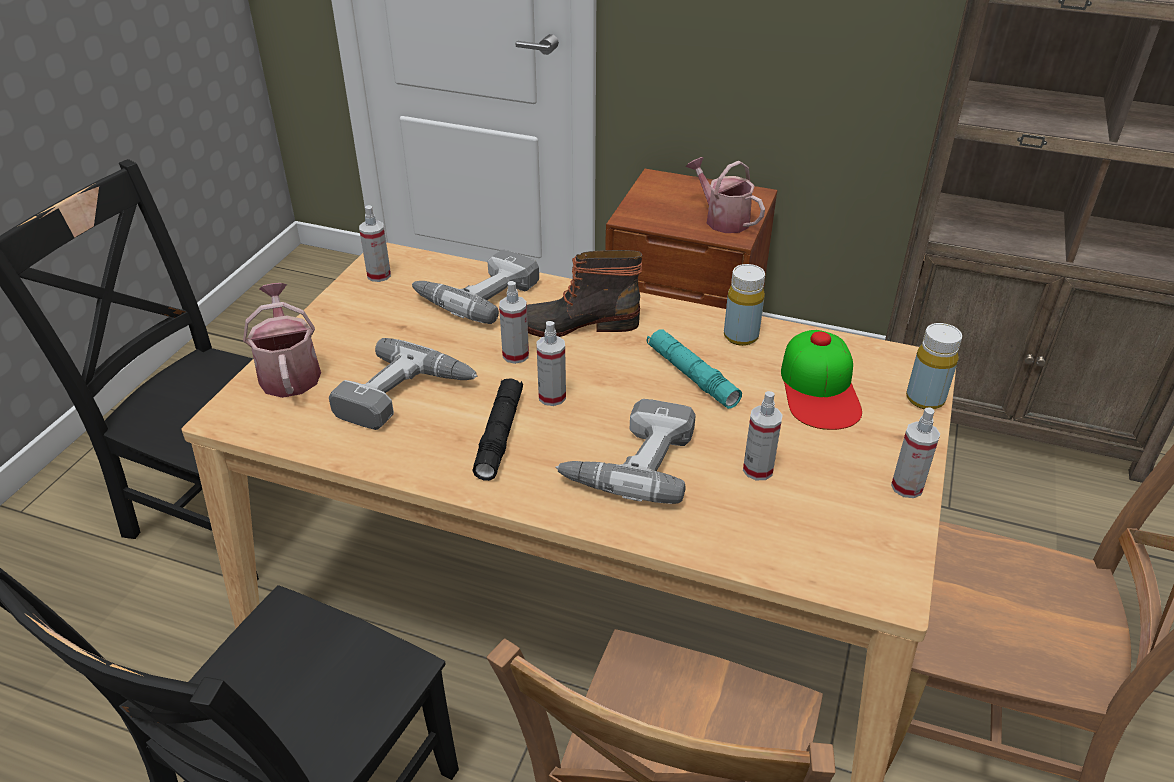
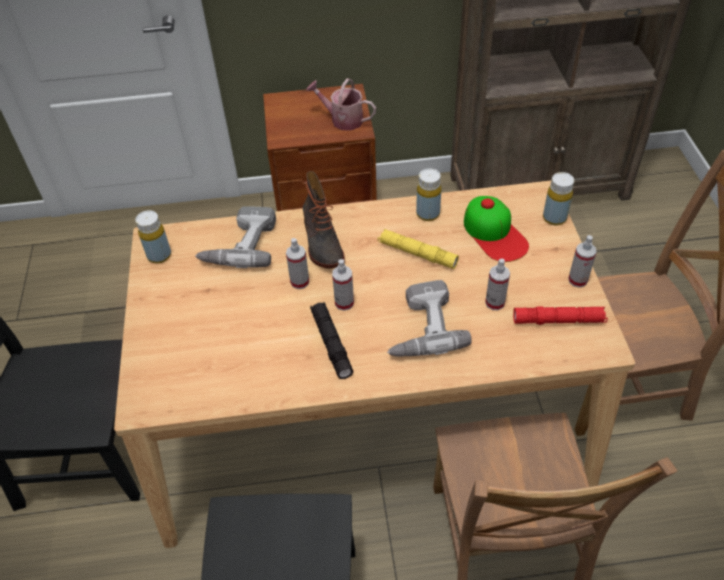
camera: 25 degrees left, 10 degrees up
watering can [243,283,321,398] -> none
power drill [329,338,477,430] -> none
spray bottle [359,205,391,282] -> yellow bottle [135,210,171,264]
boot [527,250,642,337] -> boot turned 75 degrees counterclockwise [303,171,345,268]
turquoise flashlight [647,329,742,409] -> yellow flashlight [378,229,459,269]
none -> red flashlight [513,307,608,325]

